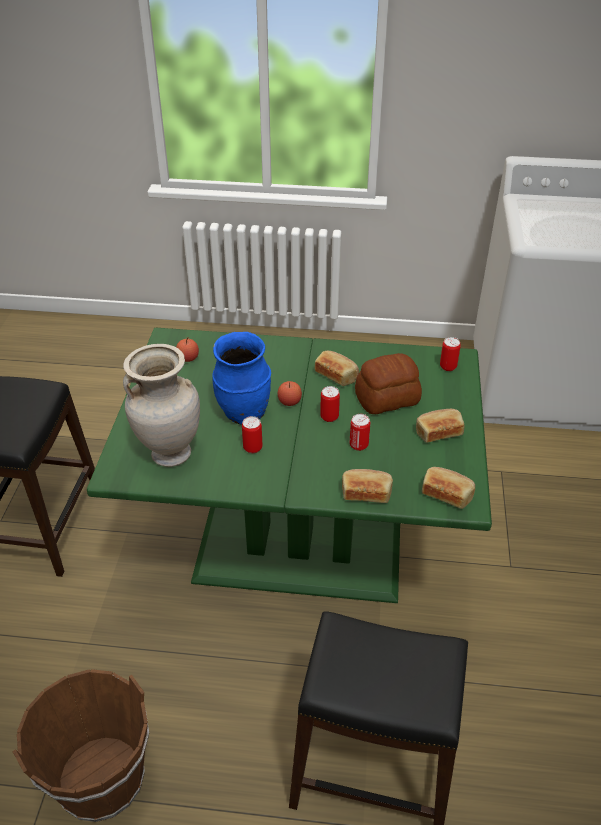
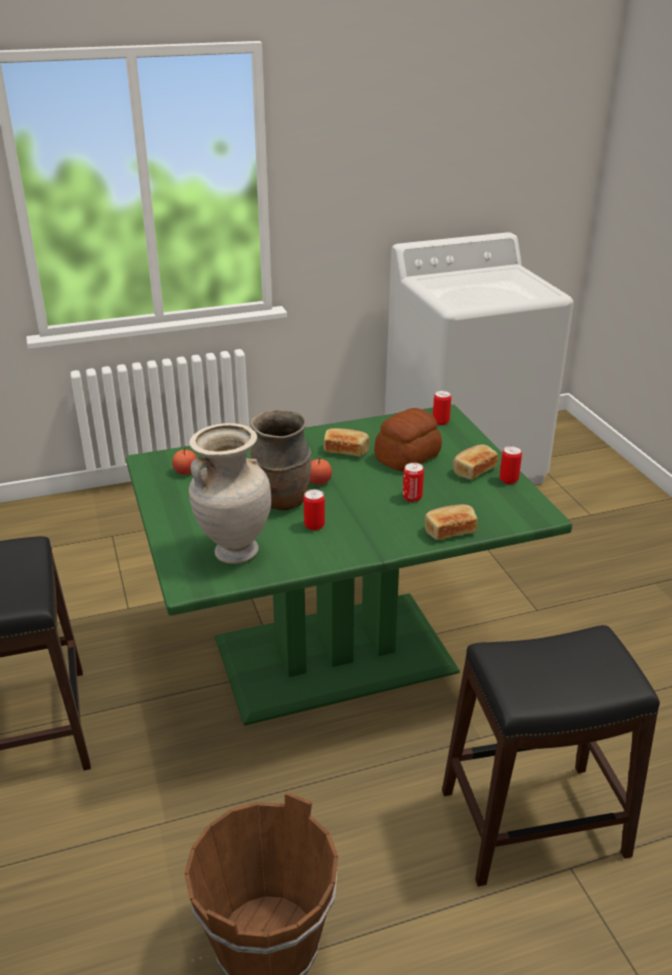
camera: 25 degrees left, 10 degrees down
blue vase [212,332,271,425] -> brown vase [250,409,311,510]
can [320,386,340,422] -> can moved to [500,446,522,484]
bread [422,467,475,509] -> none

